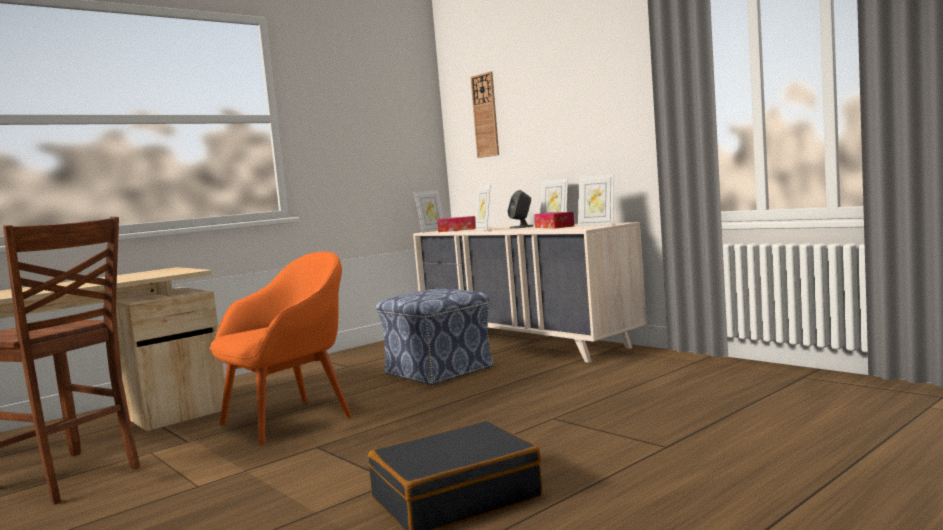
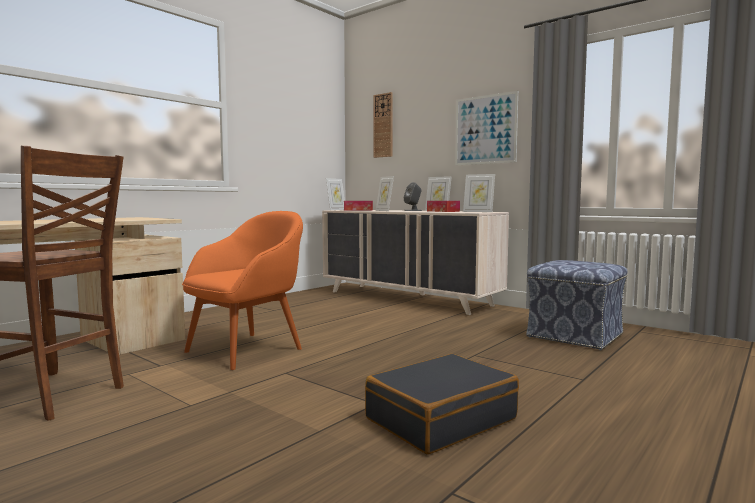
camera: 10 degrees left, 0 degrees up
ottoman [376,289,494,386] -> ottoman moved to [526,260,627,350]
none -> picture [455,91,518,165]

